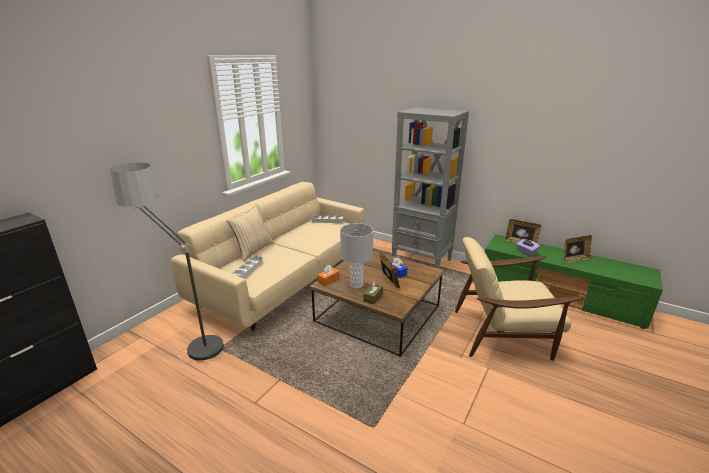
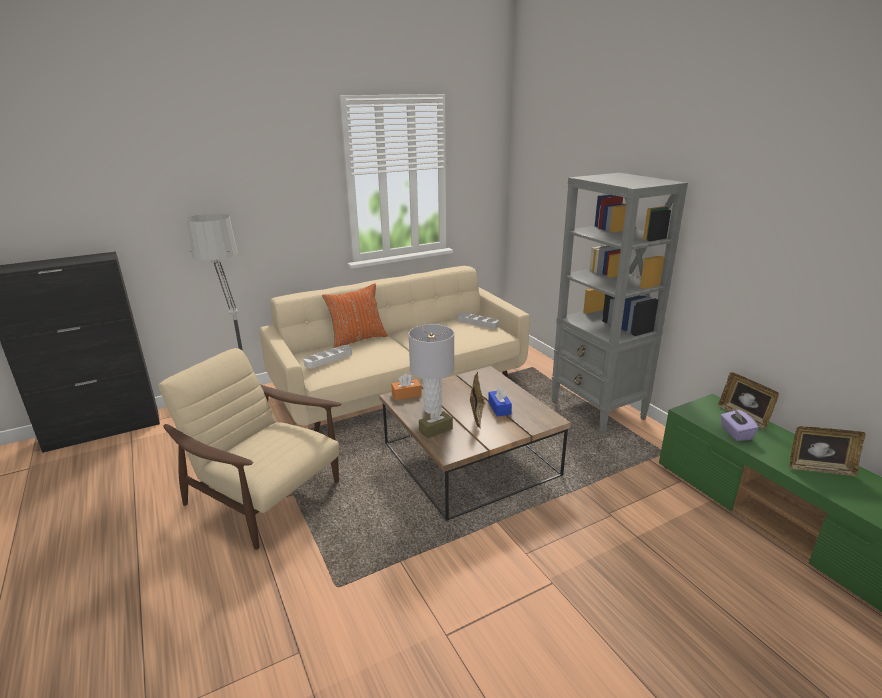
camera: 30 degrees right, 0 degrees up
beige pillow [226,204,274,262] -> orange pillow [322,283,388,348]
beige armchair [455,237,583,361] -> beige armchair moved to [158,348,341,550]

